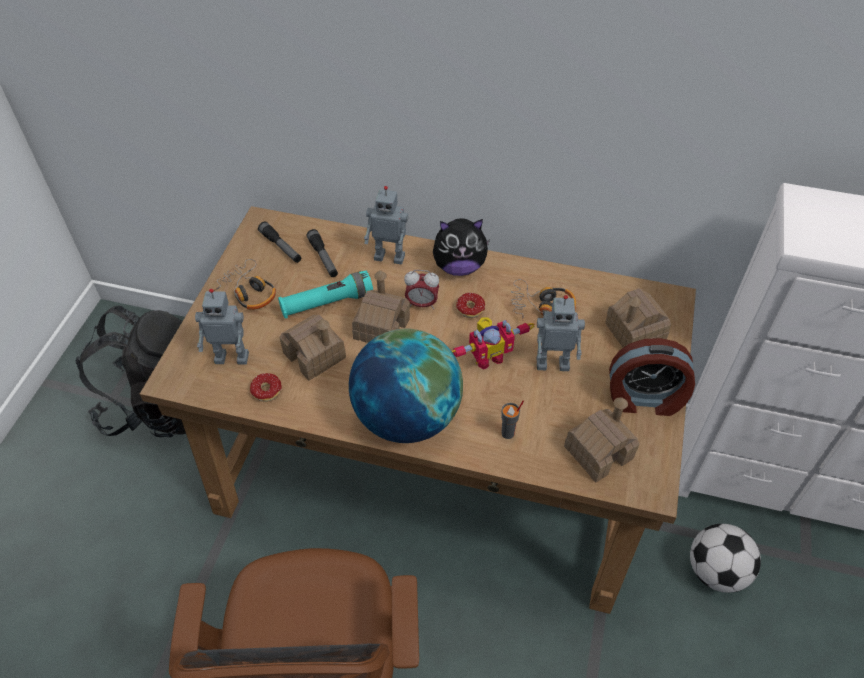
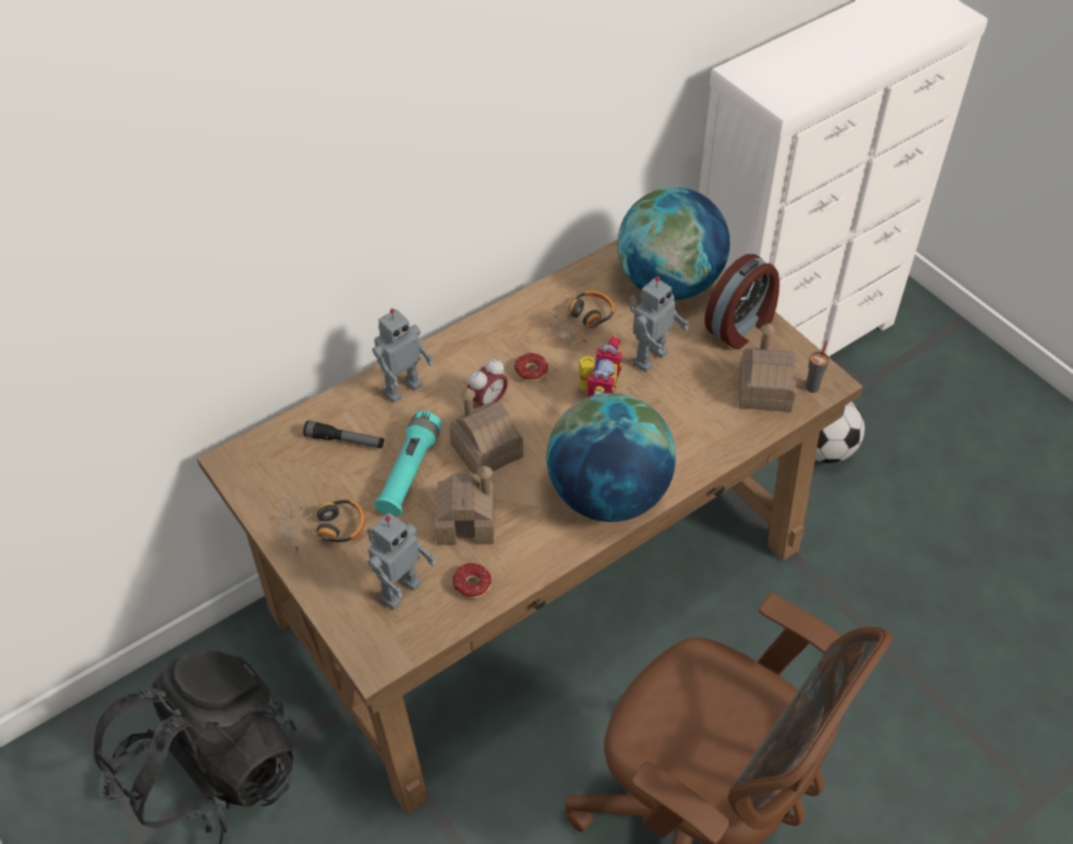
camera: 50 degrees left, 0 degrees up
flashlight [258,221,301,263] -> none
plush toy [433,218,490,276] -> none
grey cup [501,400,524,439] -> grey cup moved to [806,341,829,393]
toy house [605,288,671,348] -> globe [617,187,730,300]

